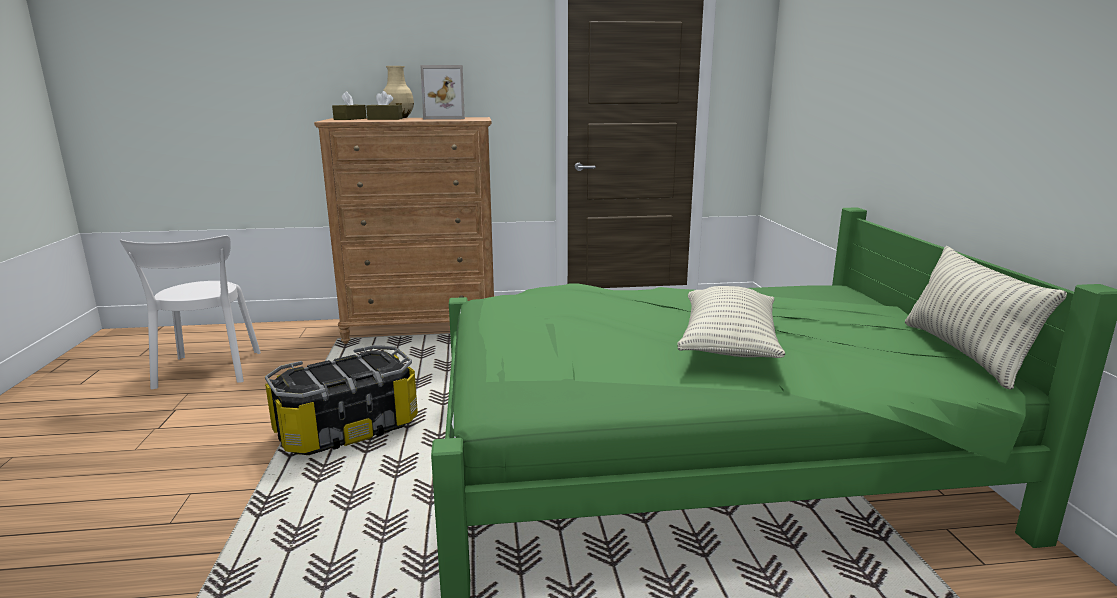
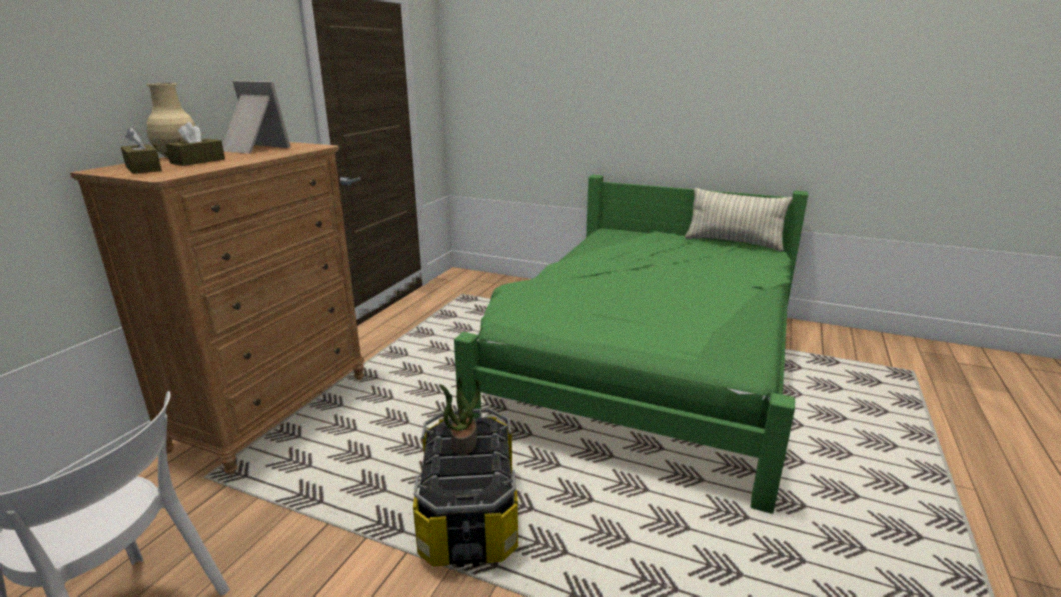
camera: 60 degrees left, 5 degrees up
picture frame [420,65,465,119] -> picture frame turned 90 degrees counterclockwise [222,81,290,154]
pillow [677,286,785,358] -> none
none -> potted plant [439,377,480,456]

